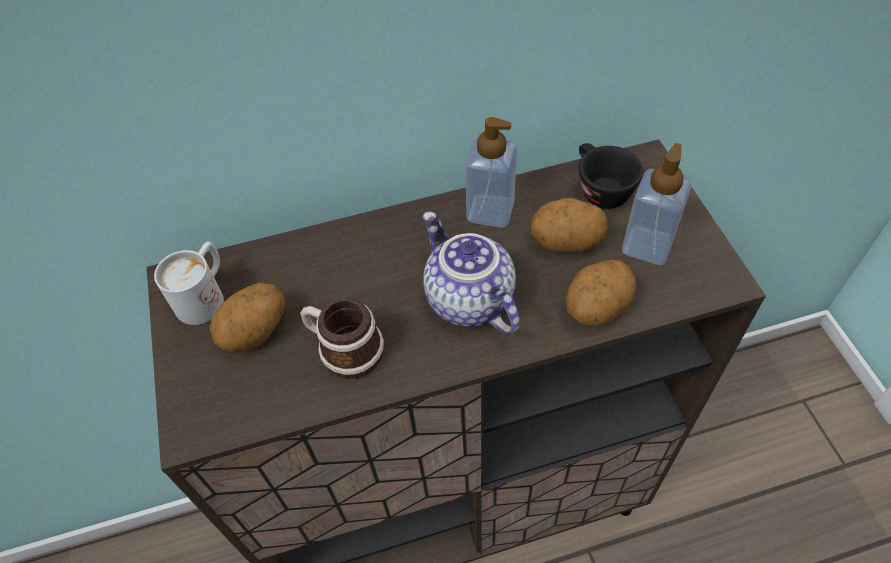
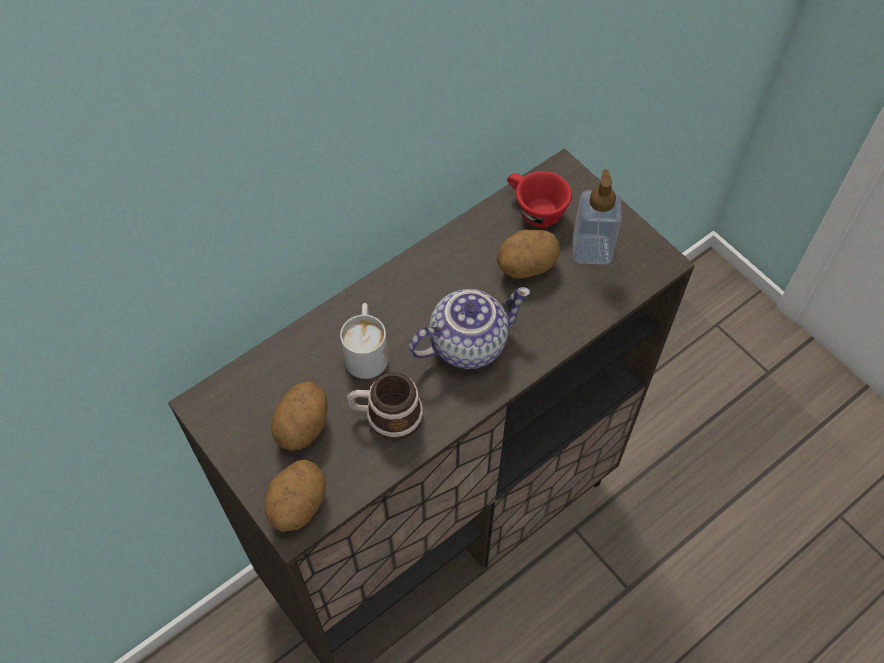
camera: 25 degrees left, 5 degrees up
white mug [154,241,224,325] -> white mug moved to [340,303,388,379]
teapot [423,211,520,335] -> teapot turned 120 degrees clockwise [408,287,530,369]
soap dispenser [465,117,517,228] -> none
potato [565,259,636,327] -> potato moved to [264,460,326,532]
black cup [579,143,643,209] -> red cup [507,171,572,227]

